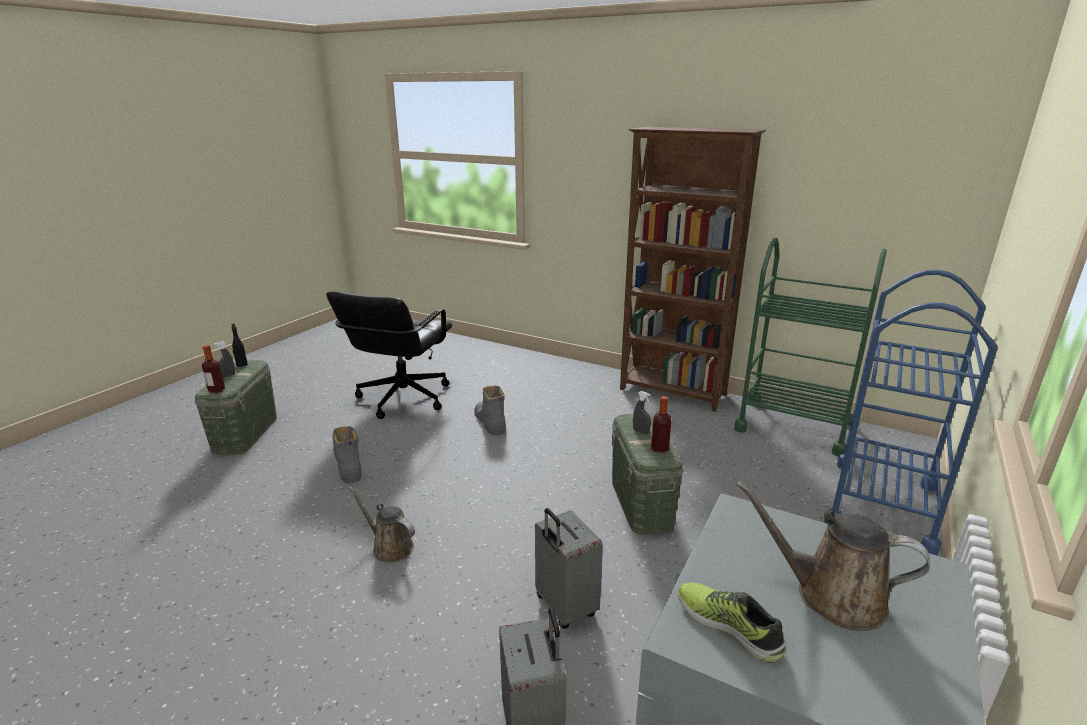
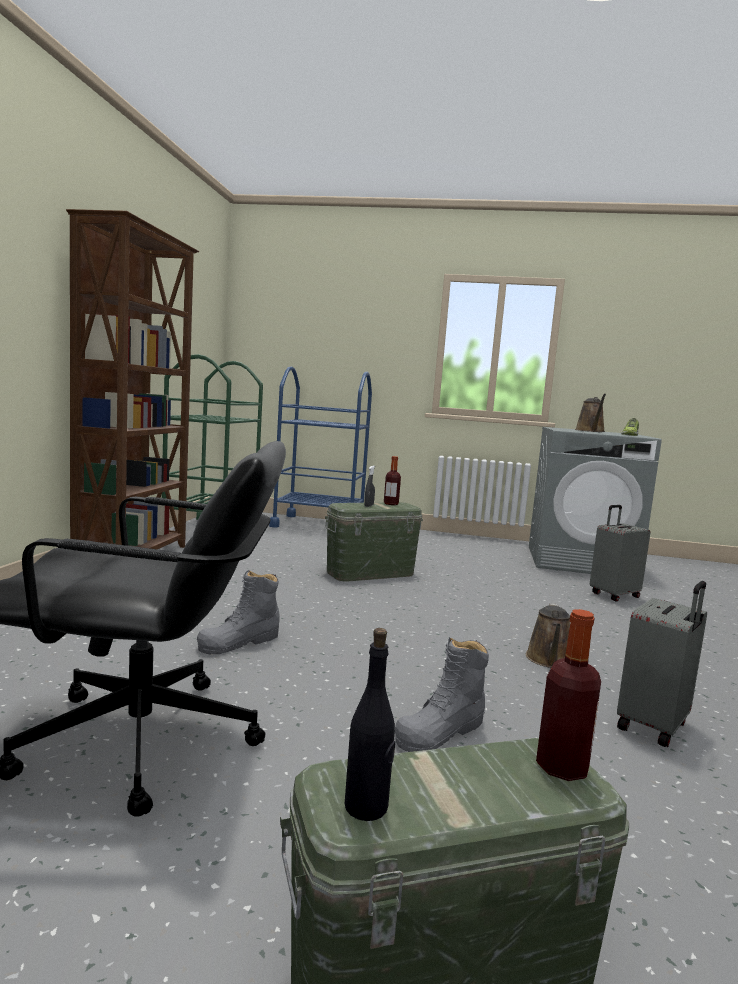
camera: 110 degrees left, 15 degrees down
grey spray bottle [214,341,235,379] -> none
grey suitcase [535,508,603,629] -> grey suitcase moved to [617,581,707,747]

